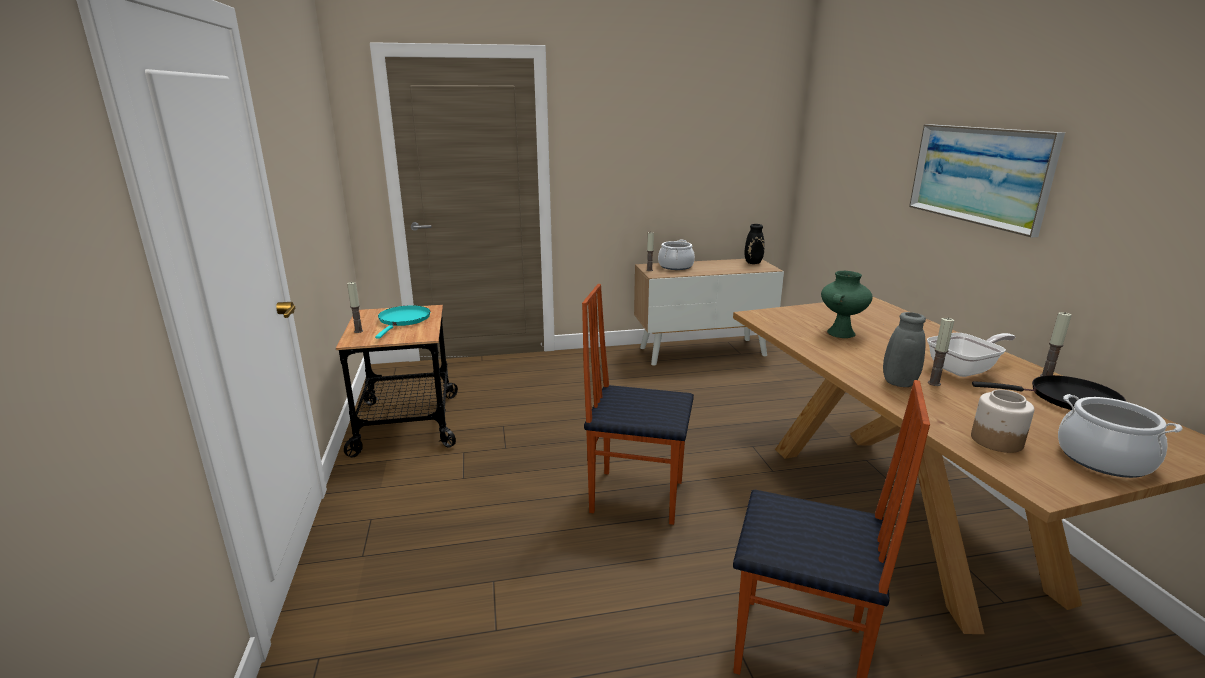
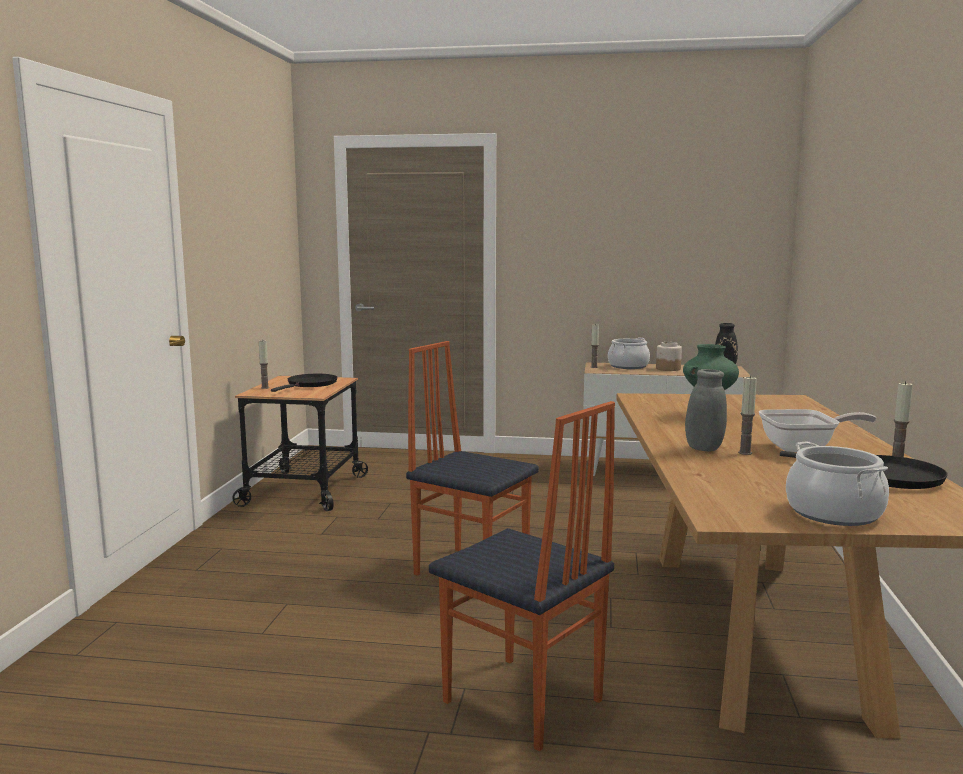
camera: 20 degrees right, 10 degrees down
turquoise frying pan [375,305,431,339] -> black frying pan [271,374,337,392]
picture [909,124,1065,237] -> none
jar [971,390,1034,453] -> jar moved to [656,342,682,371]

